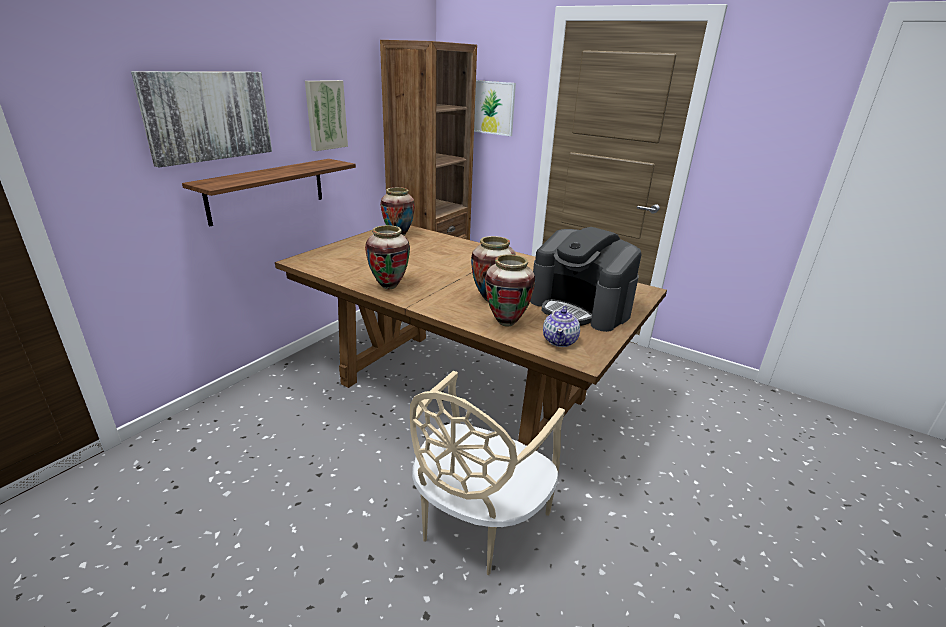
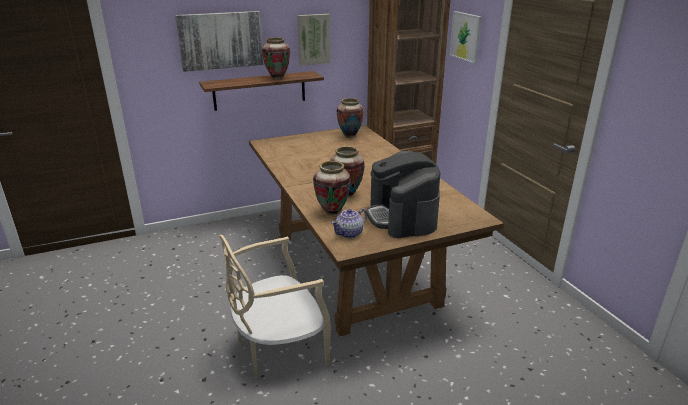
camera: 35 degrees right, 0 degrees up
vase [365,225,410,289] -> vase moved to [262,38,290,80]

